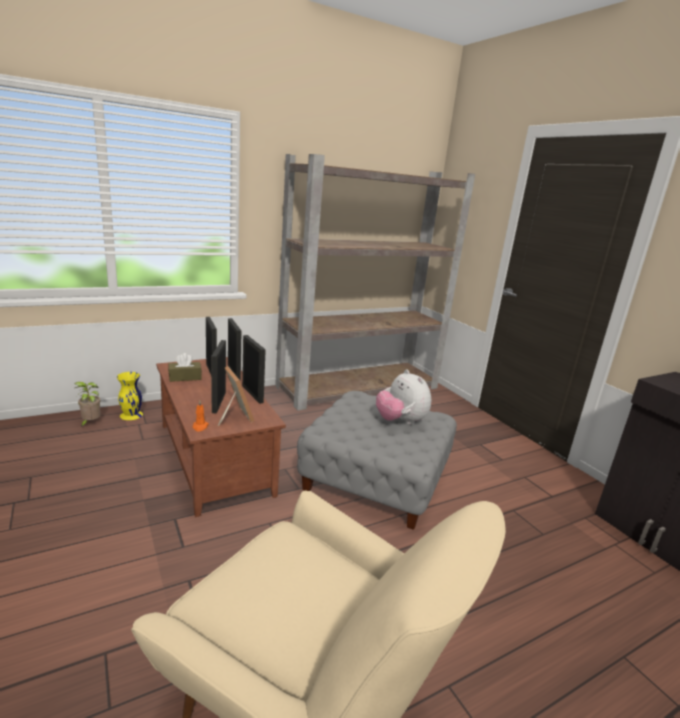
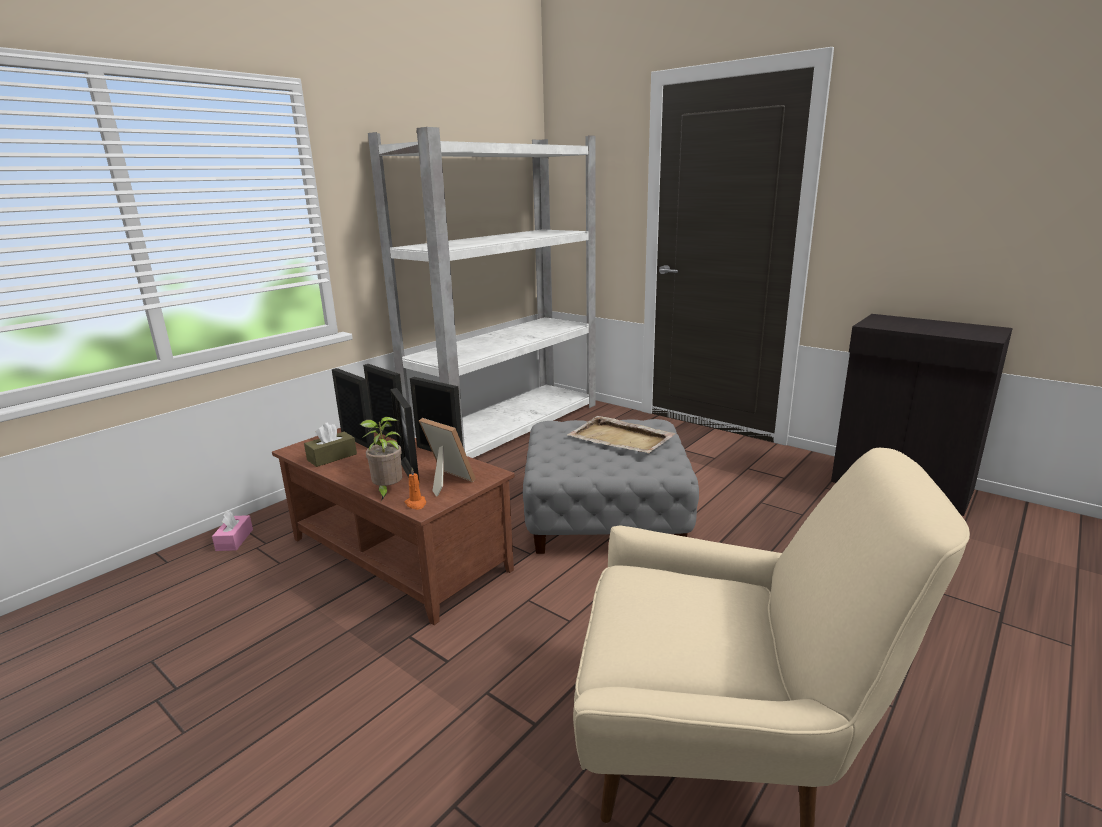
camera: 20 degrees left, 0 degrees up
potted plant [75,382,101,428] -> potted plant moved to [360,417,402,501]
yellow vase [117,372,143,420] -> pink tissue box [212,510,253,551]
brown bookcase [275,154,475,411] -> white bookcase [368,127,595,458]
plush toy [376,369,431,425] -> beige tray [567,416,676,453]

